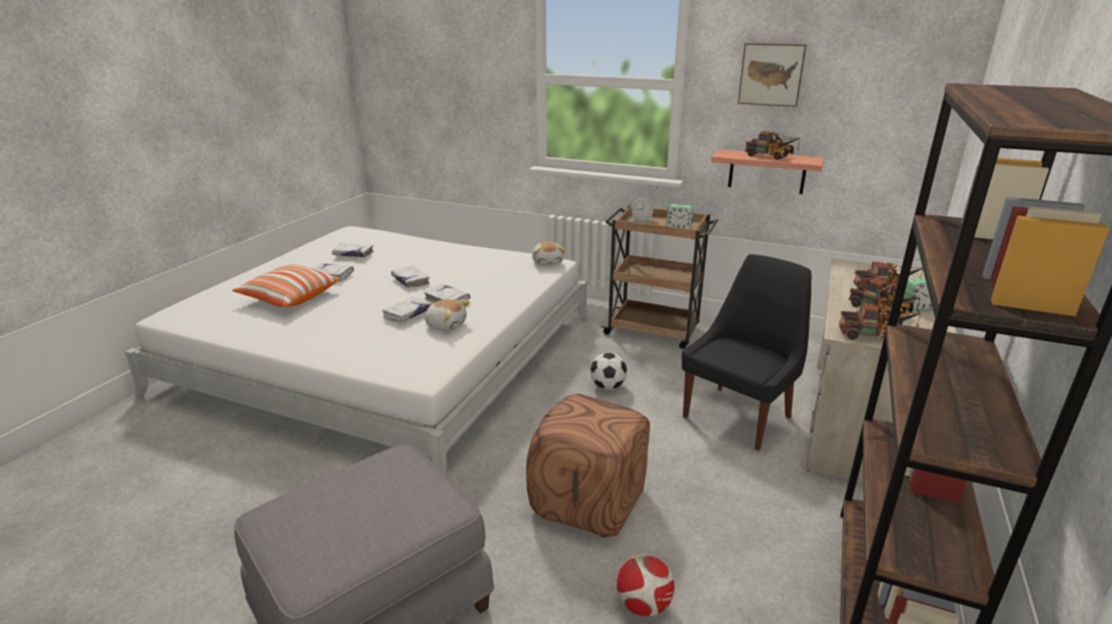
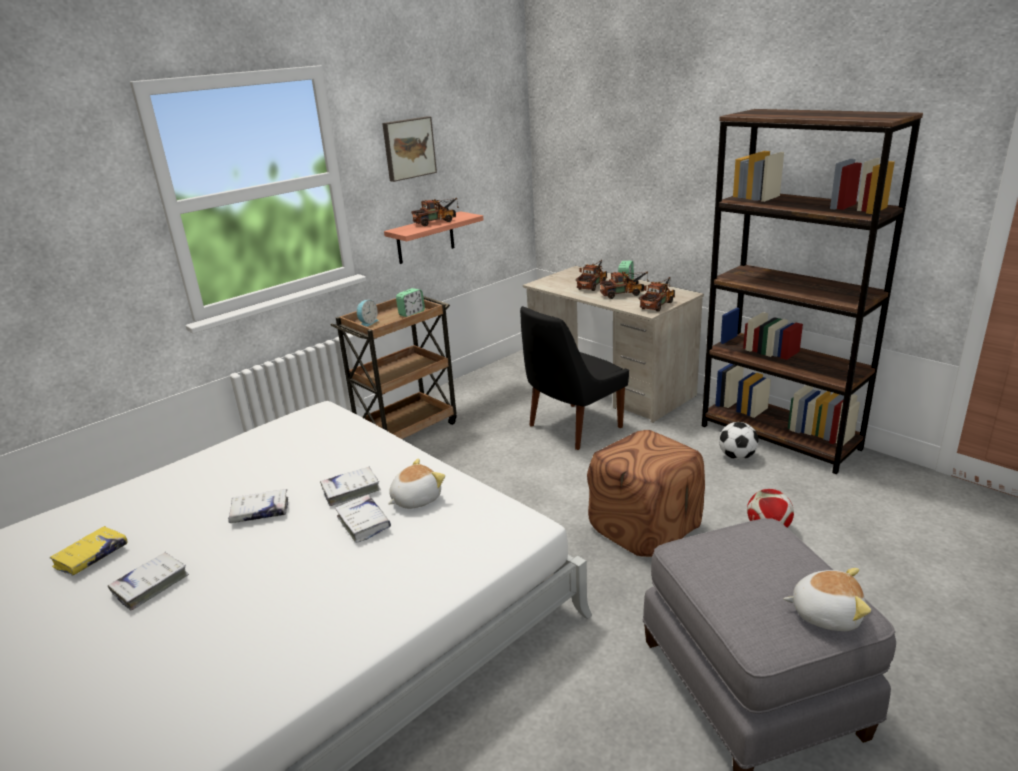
camera: 65 degrees left, 0 degrees up
pillow [232,264,340,307] -> none
white book [332,243,374,257] -> yellow book [50,526,128,575]
plush toy [532,242,565,265] -> plush toy moved to [783,568,871,631]
football [590,353,627,390] -> football moved to [719,422,759,460]
black chair [682,254,811,451] -> black chair turned 105 degrees counterclockwise [520,306,629,450]

